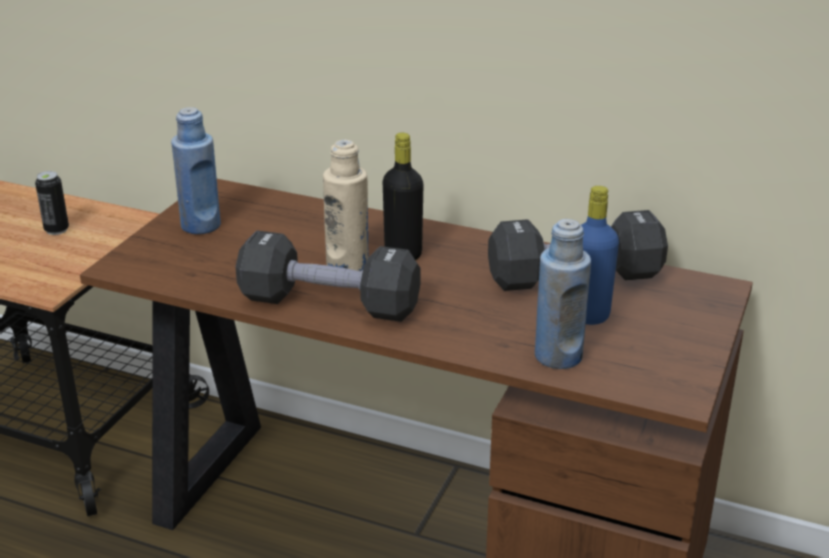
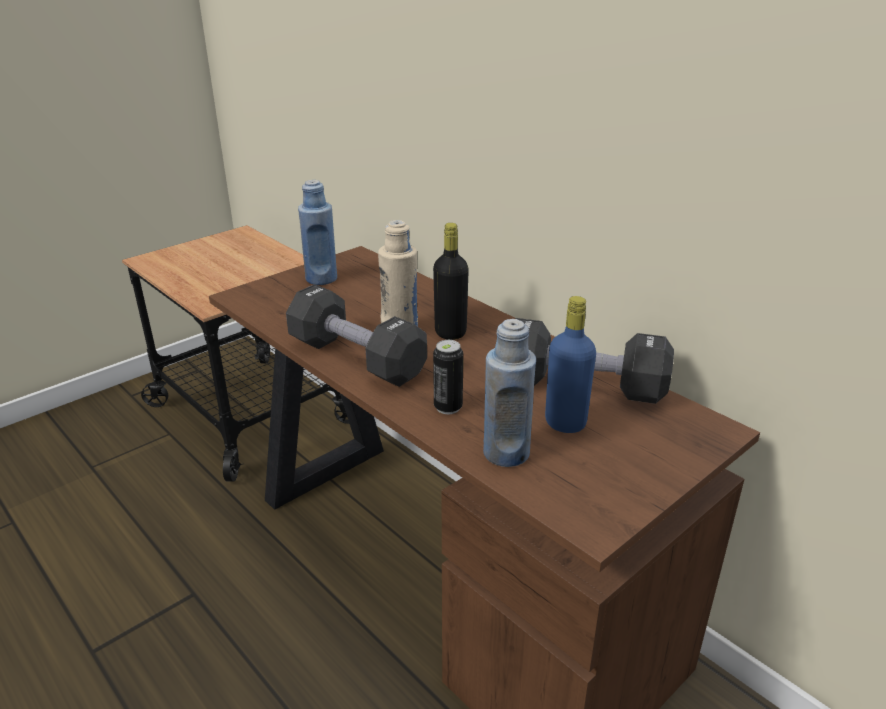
camera: 25 degrees right, 0 degrees up
can [35,171,69,235] -> can moved to [433,340,463,414]

